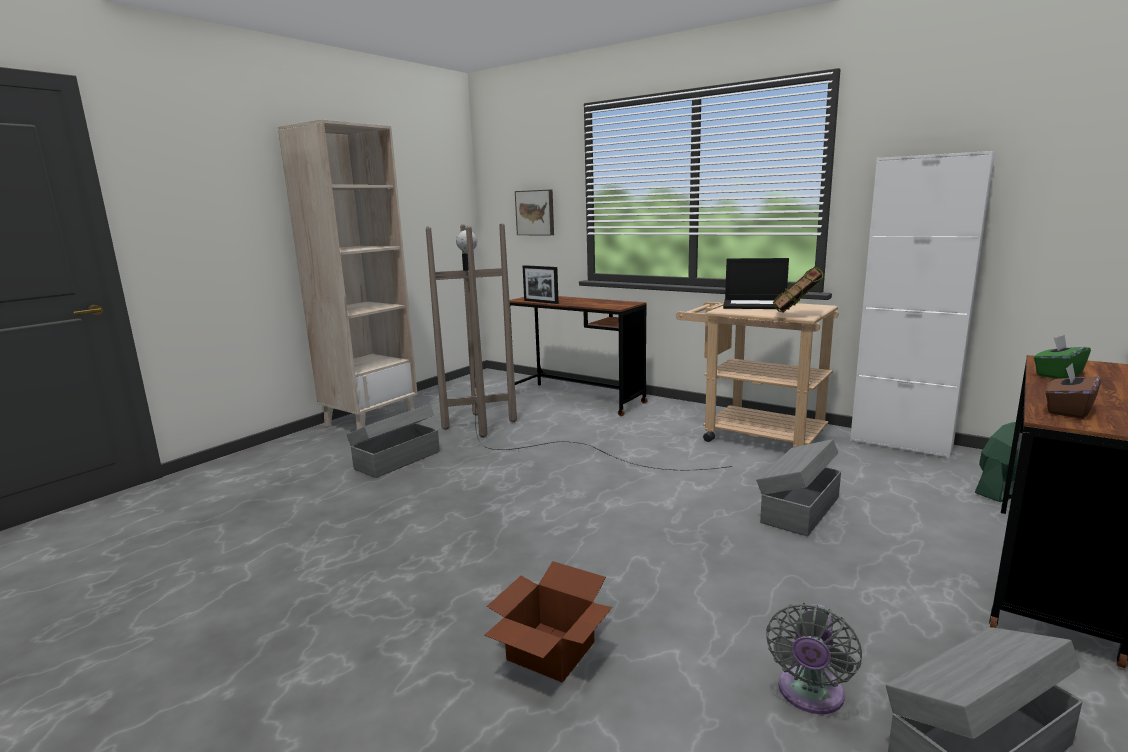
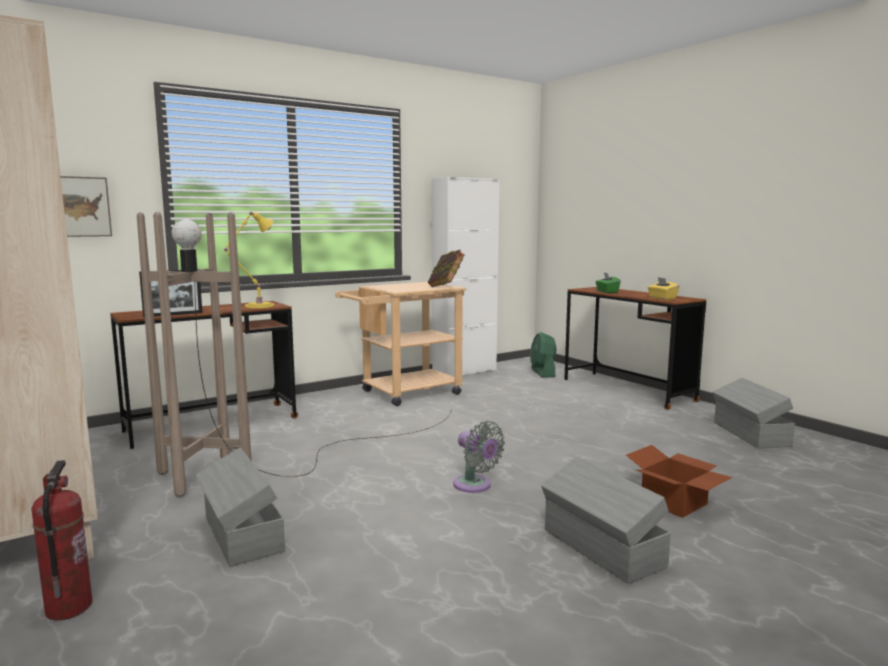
camera: 70 degrees left, 5 degrees down
laptop [723,258,790,309] -> none
grey storage box [756,439,841,536] -> grey storage box moved to [541,457,671,584]
grey fan [766,603,862,714] -> grey fan moved to [453,421,505,493]
brown tissue box [1045,363,1101,419] -> yellow tissue box [648,277,679,300]
none -> fire extinguisher [31,460,93,620]
none -> yellow table lamp [224,212,275,308]

